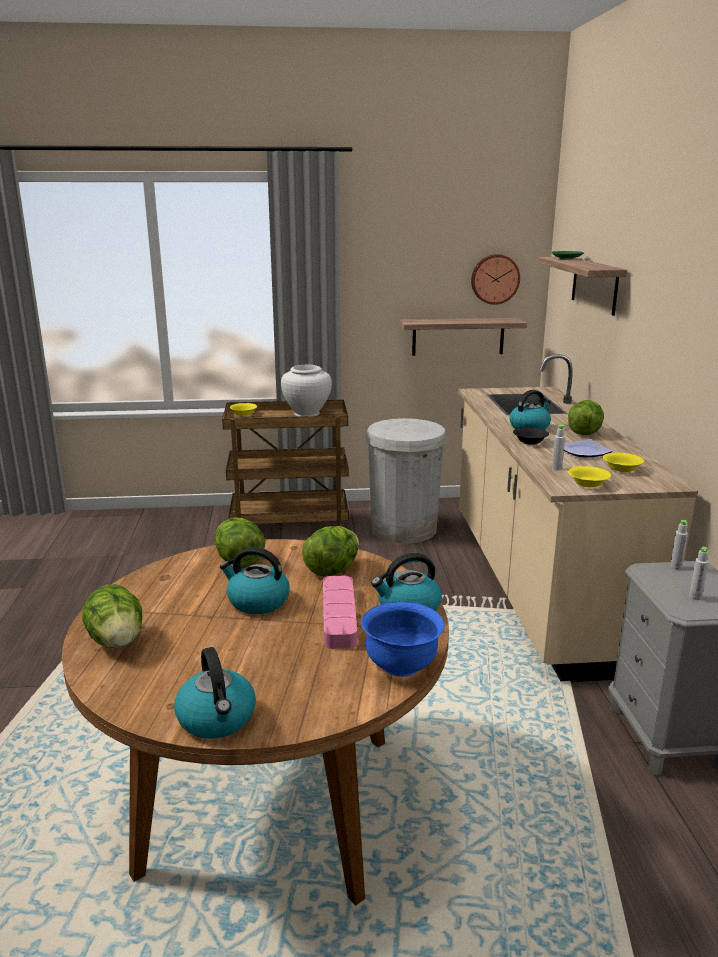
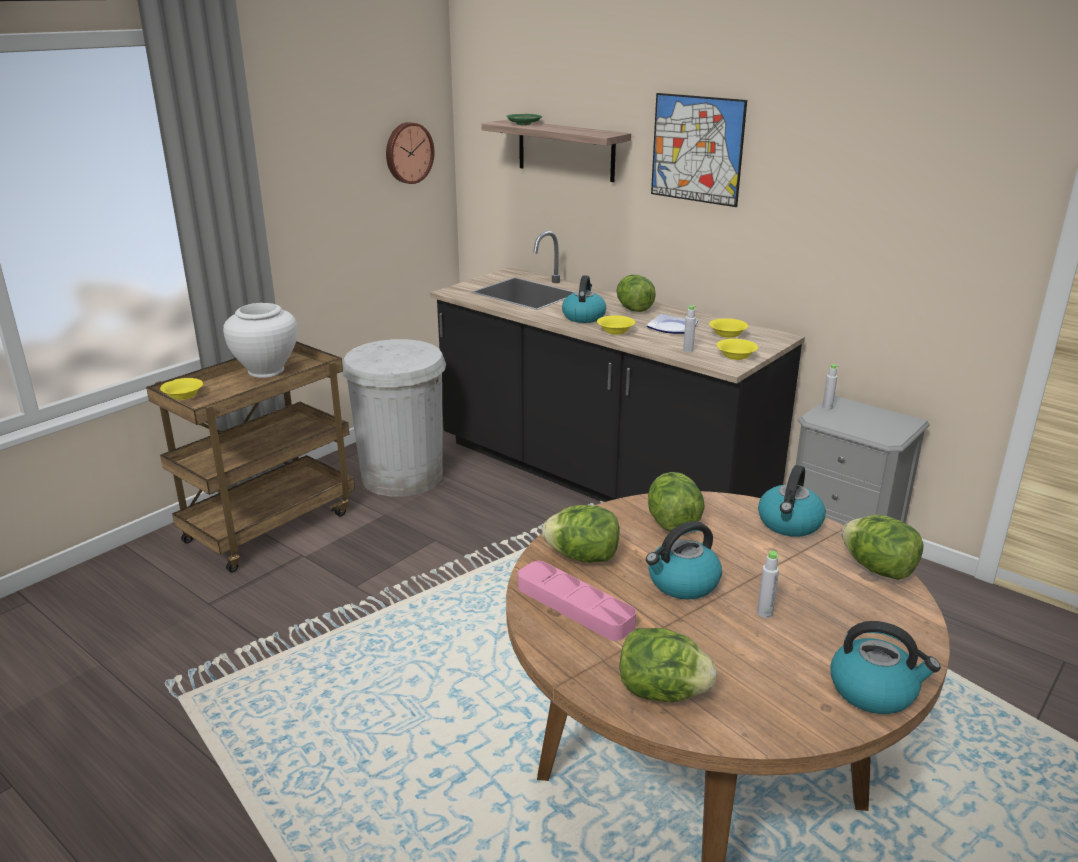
camera: 45 degrees left, 5 degrees up
pink tray [323,576,357,649] -> pink tray moved to [518,561,636,641]
blue bowl [361,602,445,677] -> lettuce [841,515,924,580]
shelf [399,318,527,356] -> none
beige counter [458,354,698,682] -> black counter [430,231,805,502]
black bowl [513,427,549,445] -> yellow bowl [597,315,635,335]
grey bottle [689,547,709,600] -> grey bottle moved to [757,551,779,618]
none -> picture [651,93,747,207]

